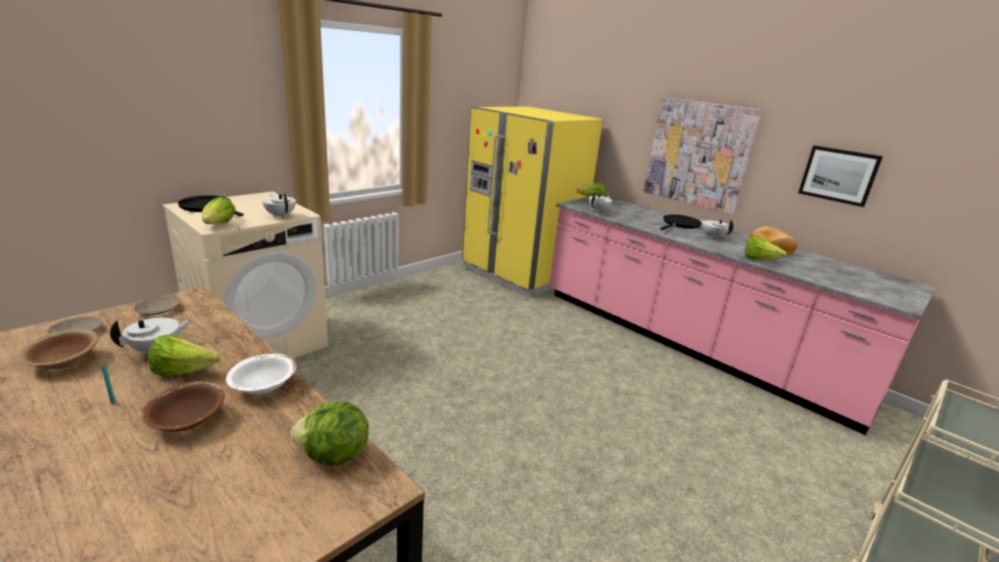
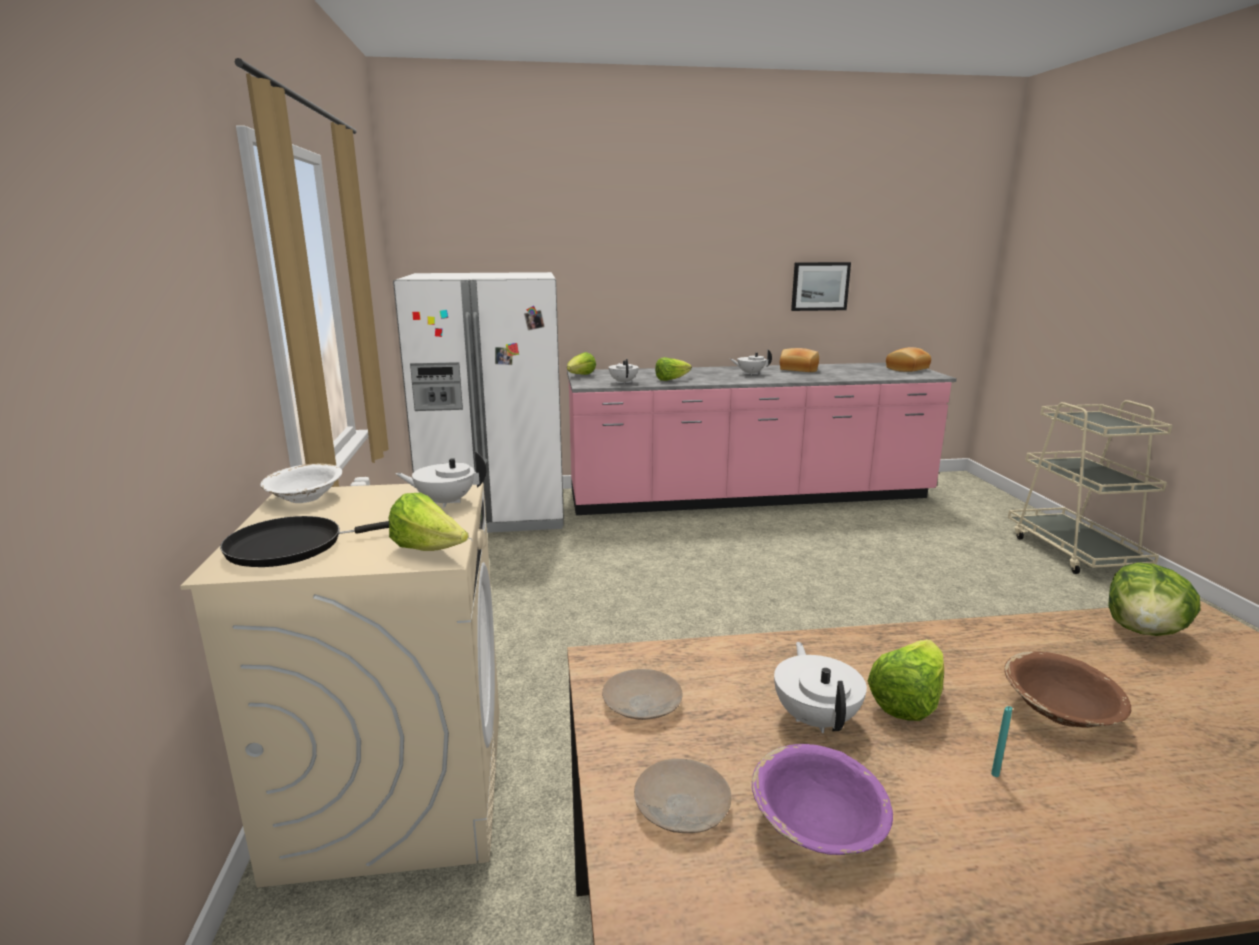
camera: 50 degrees left, 5 degrees down
brown bowl [18,329,99,369] -> purple bowl [752,744,893,855]
white bowl [226,353,296,394] -> white bowl moved to [260,464,342,503]
yellow fridge [462,107,603,297] -> white fridge [393,272,564,533]
picture [643,97,762,214] -> none
black frying pan [660,214,702,230] -> none
lettuce [745,237,787,260] -> lettuce moved to [655,357,692,381]
none -> bread [886,347,931,372]

